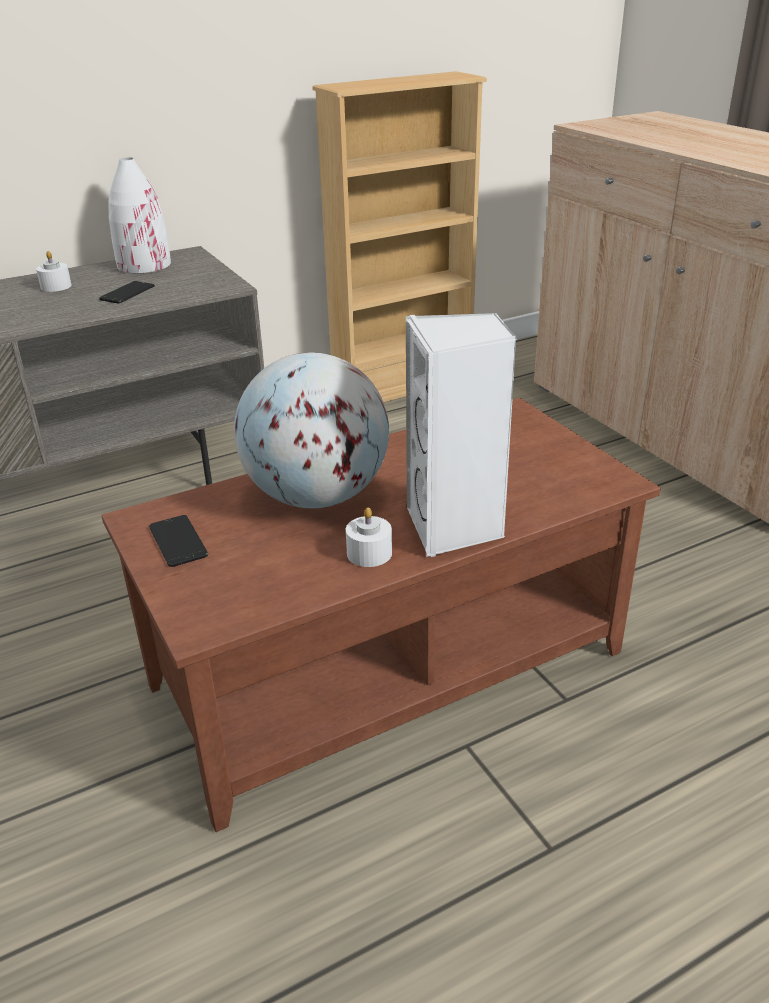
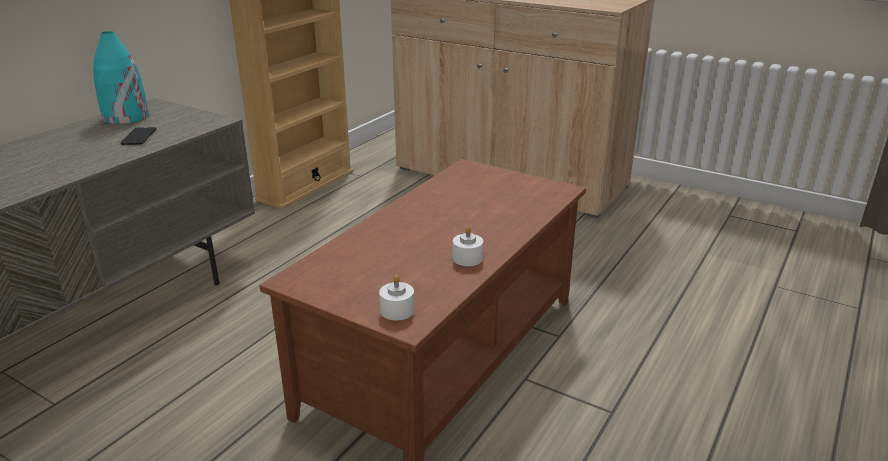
camera: 30 degrees left, 5 degrees down
white candle [36,251,72,292] -> white candle moved to [379,275,415,320]
white vase [108,157,171,274] -> turquoise vase [93,31,149,124]
phone [149,515,208,567] -> none
globe [234,353,389,508] -> none
white speaker [406,313,518,557] -> none

